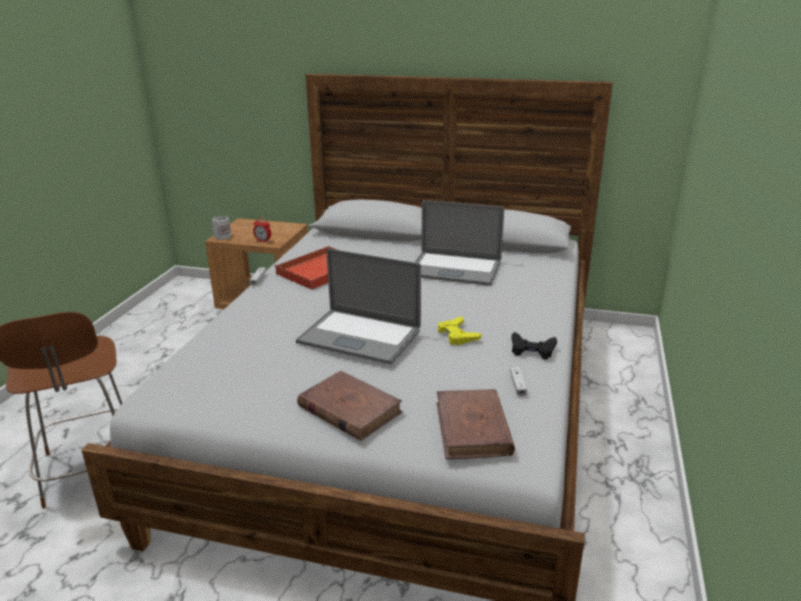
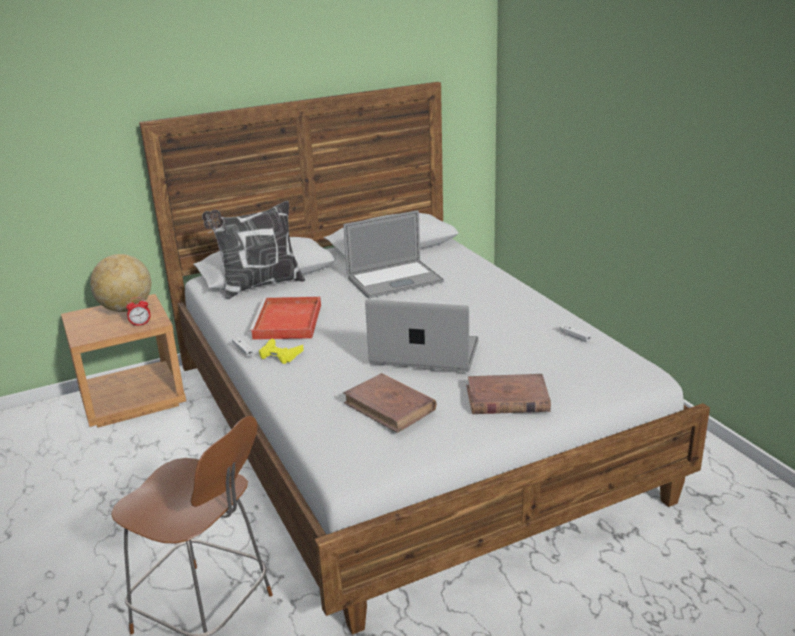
camera: 40 degrees left, 0 degrees up
white mug [212,216,231,240] -> none
laptop [296,248,421,365] -> laptop turned 150 degrees counterclockwise [365,299,479,372]
brown book [436,389,515,459] -> brown book moved to [343,373,436,433]
yellow game controller [438,316,481,345] -> yellow game controller moved to [259,338,304,364]
black game controller [511,332,557,359] -> none
none -> globe [90,254,151,312]
none -> pillow [202,201,305,300]

